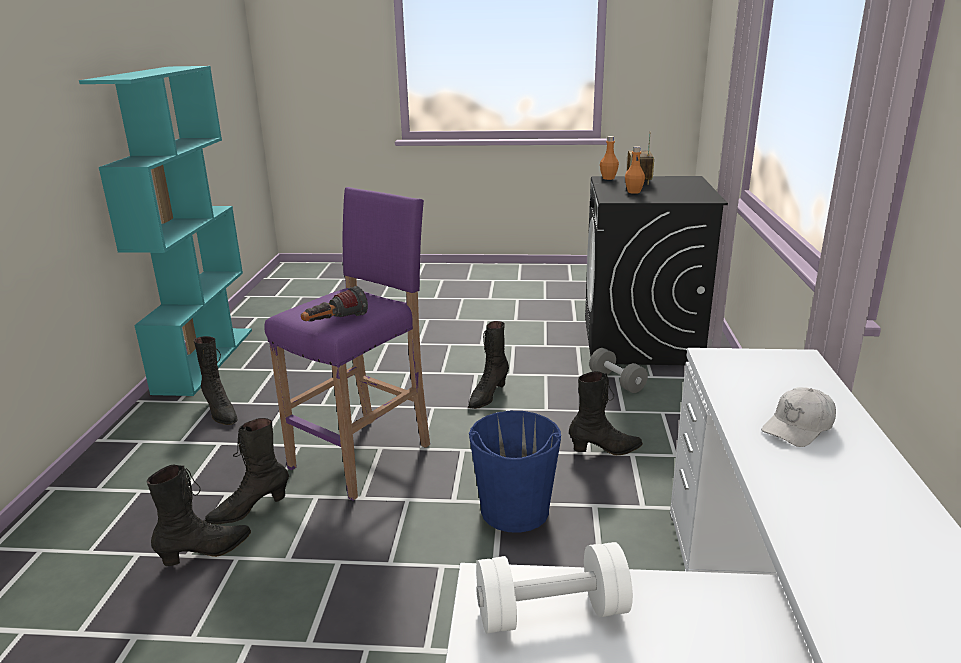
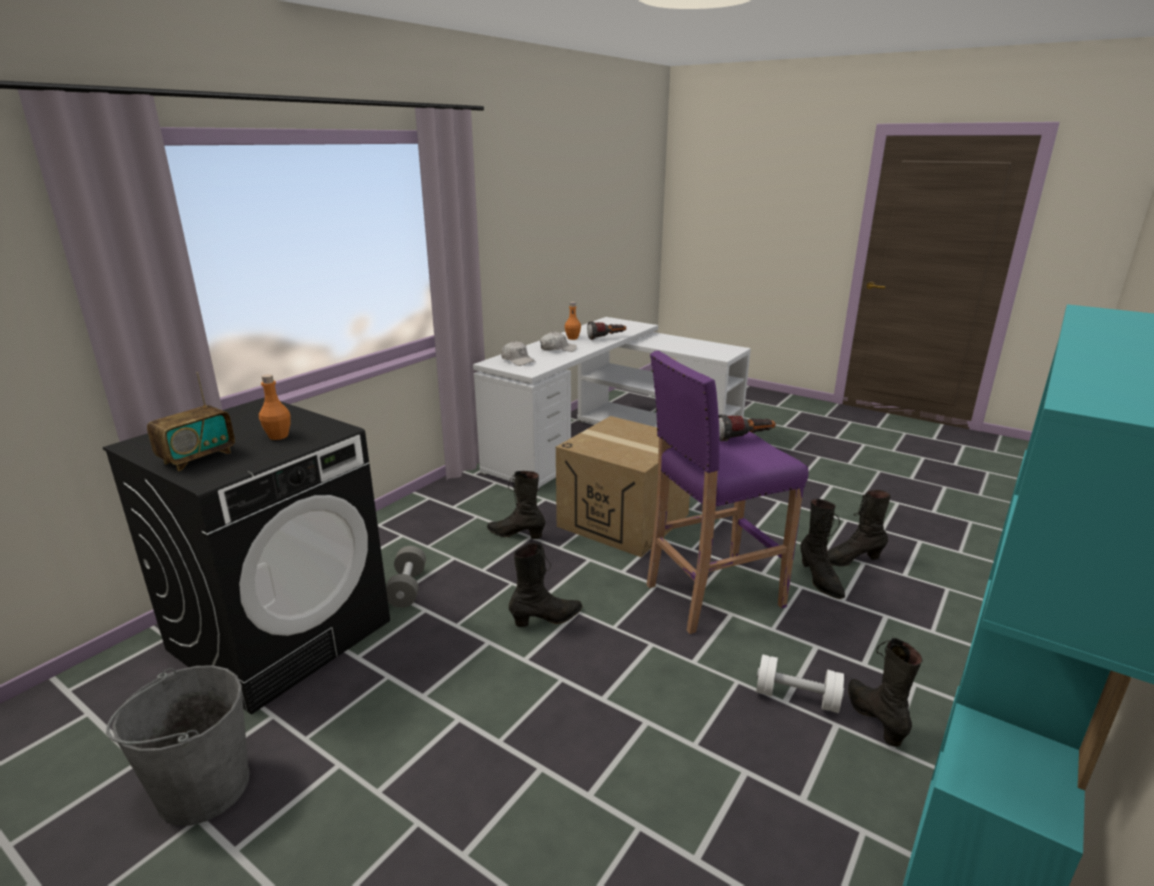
camera: 150 degrees left, 0 degrees up
black boot [205,418,289,525] -> black boot turned 75 degrees clockwise [800,499,845,599]
blue bucket [469,411,561,533] -> cardboard box [556,416,690,557]
white dumbbell [476,542,633,634] -> white dumbbell moved to [756,654,844,713]
orange bottle [600,136,619,180] -> orange bottle moved to [565,302,581,340]
none -> grey bucket [106,665,250,826]
none -> white cap [501,341,536,366]
none -> flashlight [587,321,626,340]

